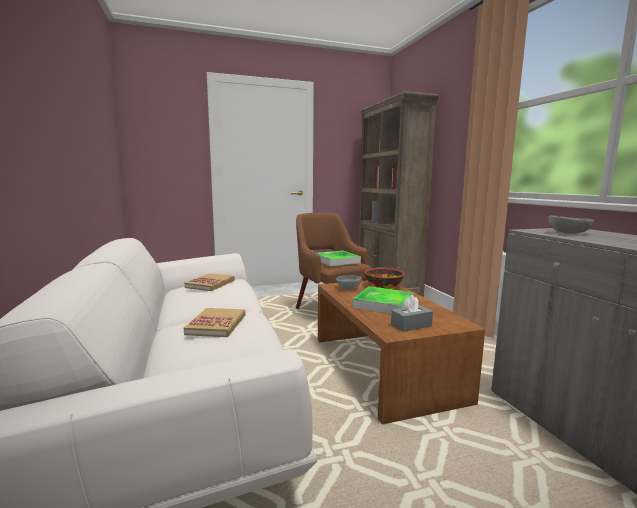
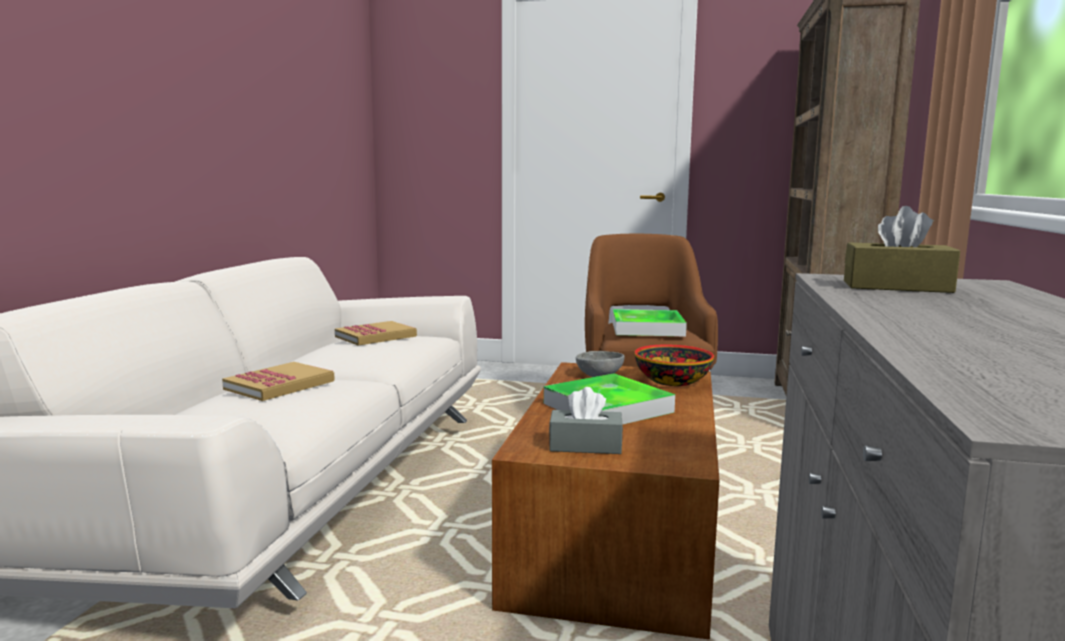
camera: 30 degrees right, 0 degrees up
grey bowl [548,215,594,234] -> brown tissue box [844,206,960,293]

